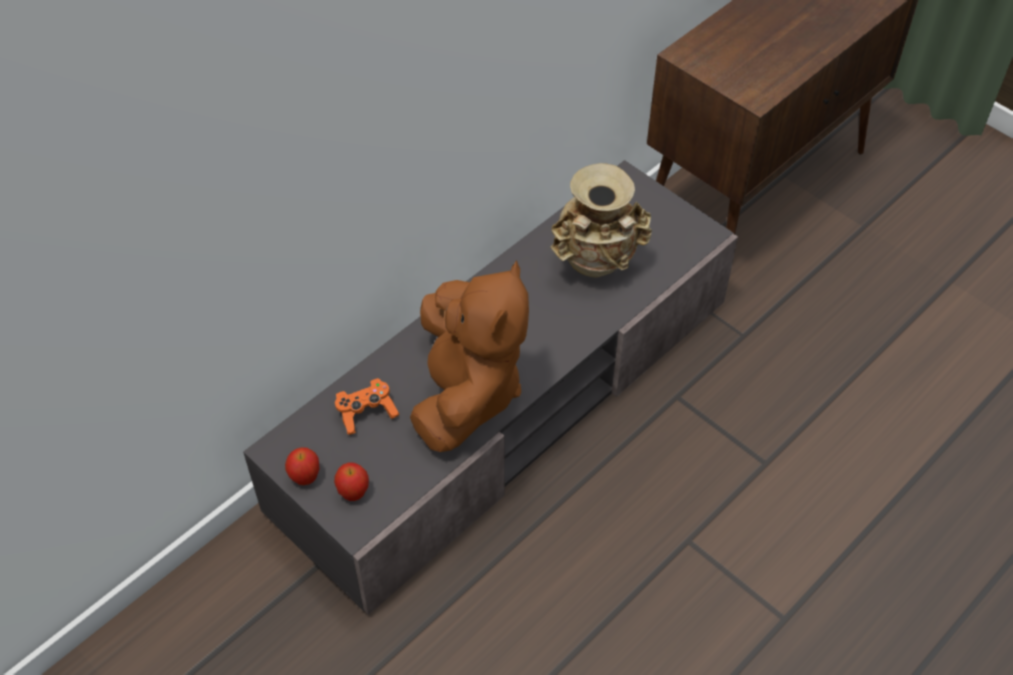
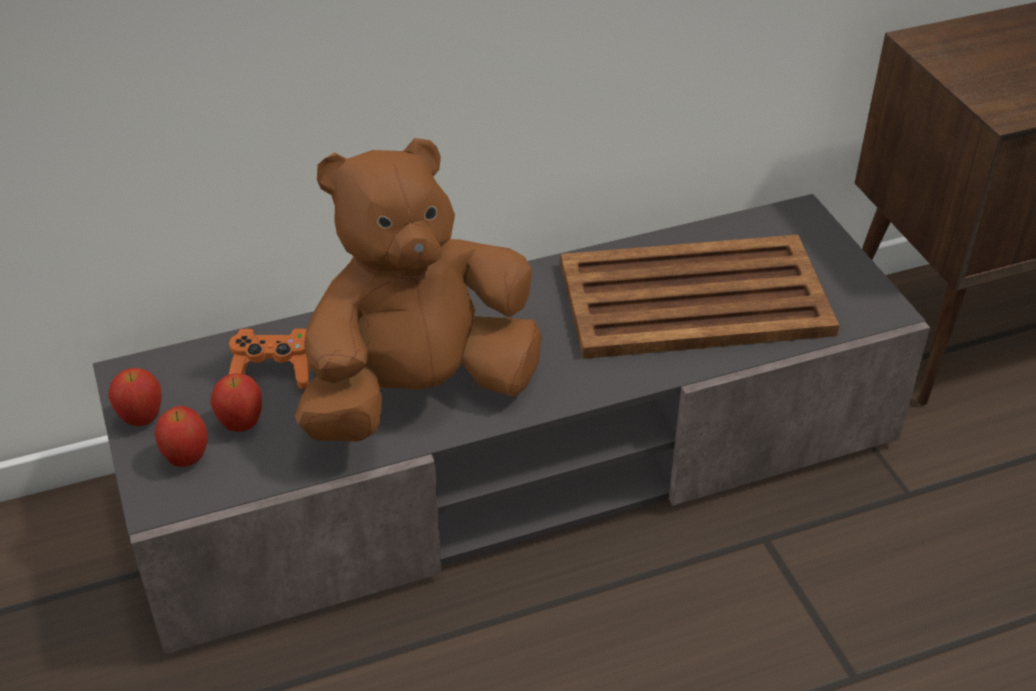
camera: 25 degrees right, 10 degrees down
brown plush toy [410,260,529,452] -> brown plush toy turned 150 degrees counterclockwise [295,138,542,441]
beige vase [550,163,652,278] -> brown tray [560,235,839,359]
none -> apple [210,373,262,432]

